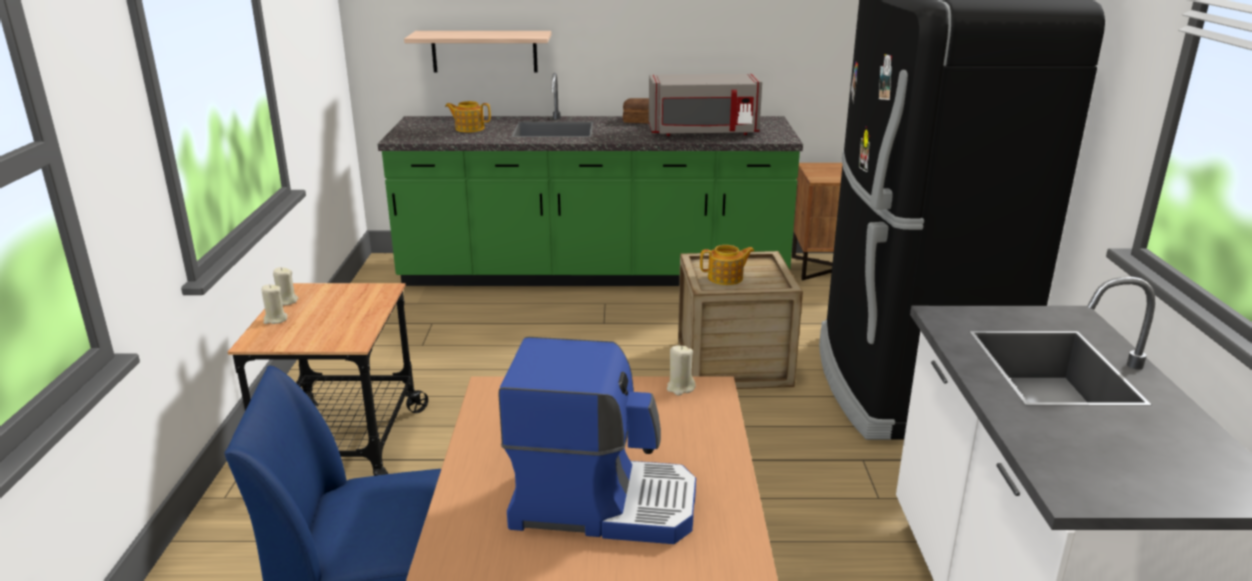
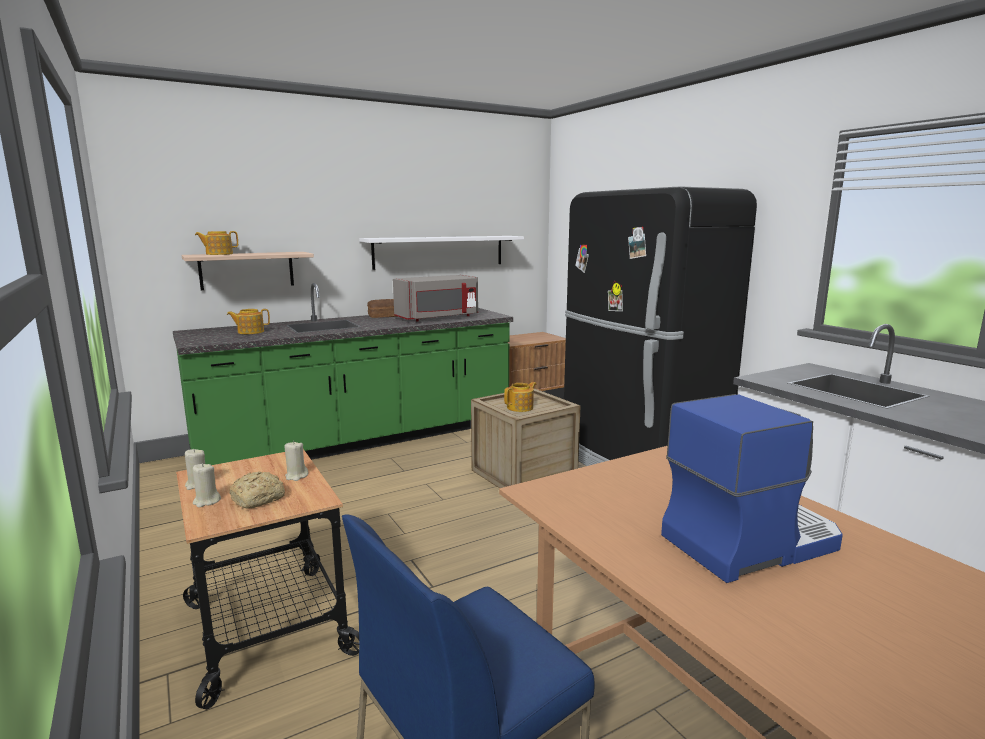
camera: 30 degrees left, 10 degrees down
beige candle [667,345,696,396] -> beige candle moved to [284,441,308,481]
none -> teapot [195,231,238,255]
none -> bread [230,471,285,509]
none -> white shelf [359,236,524,270]

